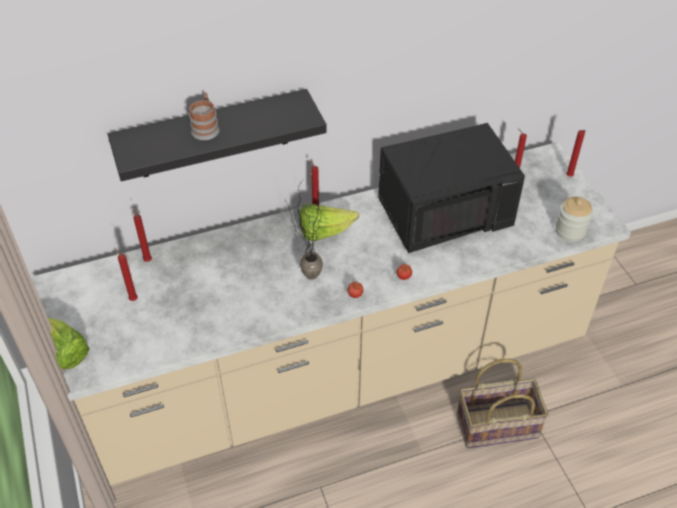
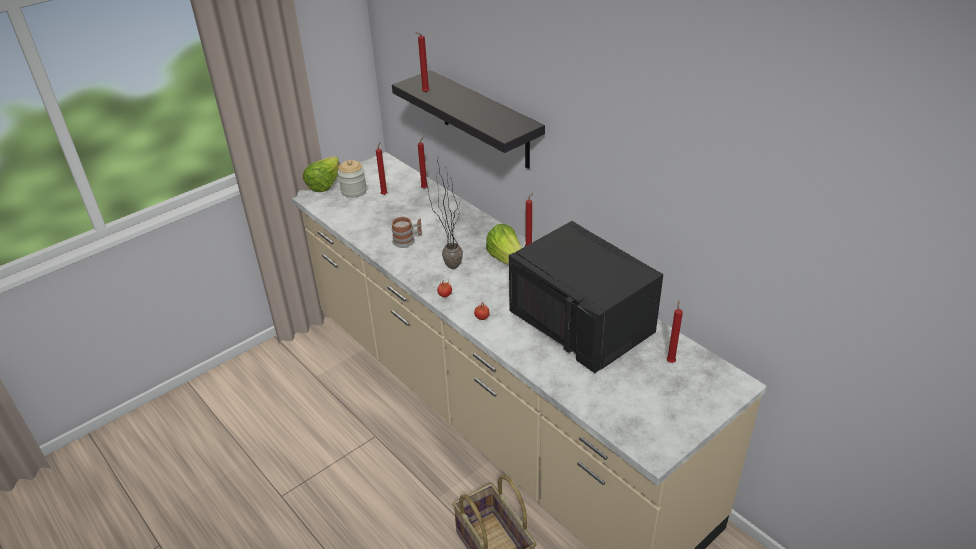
camera: 70 degrees right, 10 degrees down
mug [189,93,220,140] -> mug moved to [391,217,422,248]
jar [555,197,593,241] -> jar moved to [338,160,367,198]
red candle [566,130,586,177] -> red candle moved to [415,32,429,92]

